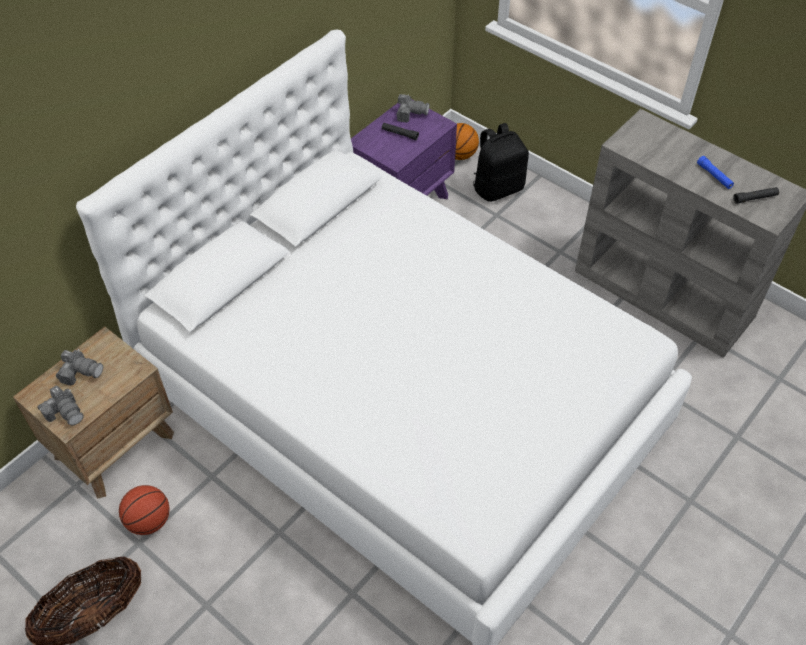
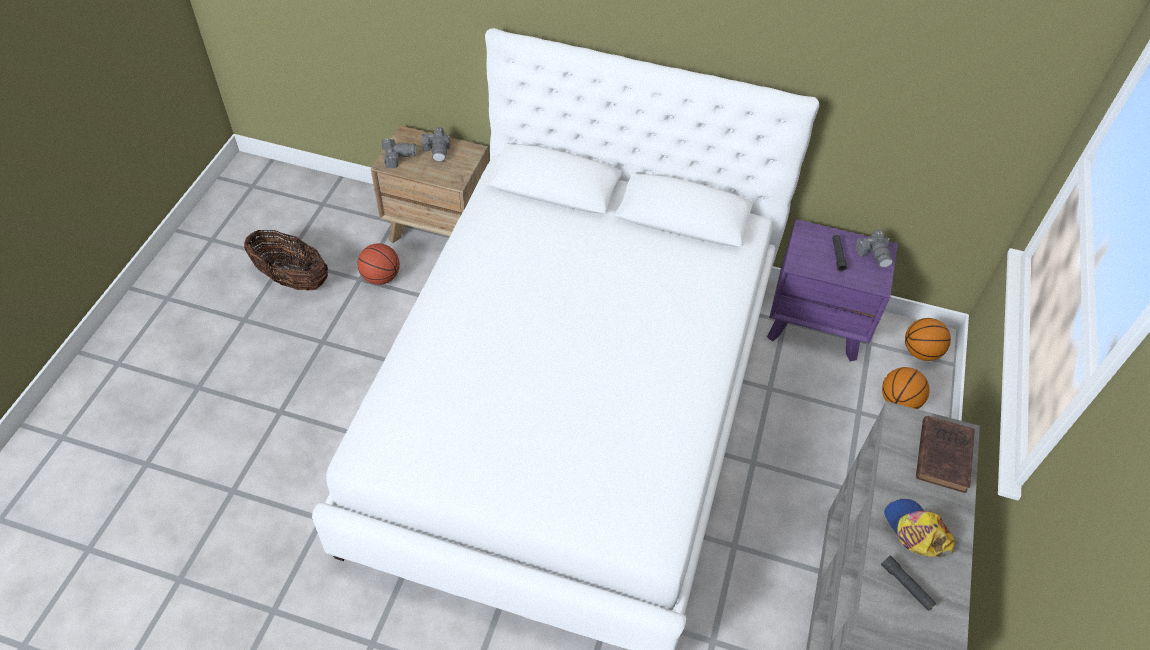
camera: 65 degrees right, 0 degrees up
camera [37,385,83,426] -> camera turned 120 degrees counterclockwise [382,138,416,168]
black backpack [473,123,529,202] -> basketball [882,367,930,409]
blue flashlight [697,156,734,189] -> cap [884,499,955,557]
none -> brown book [916,416,975,493]

